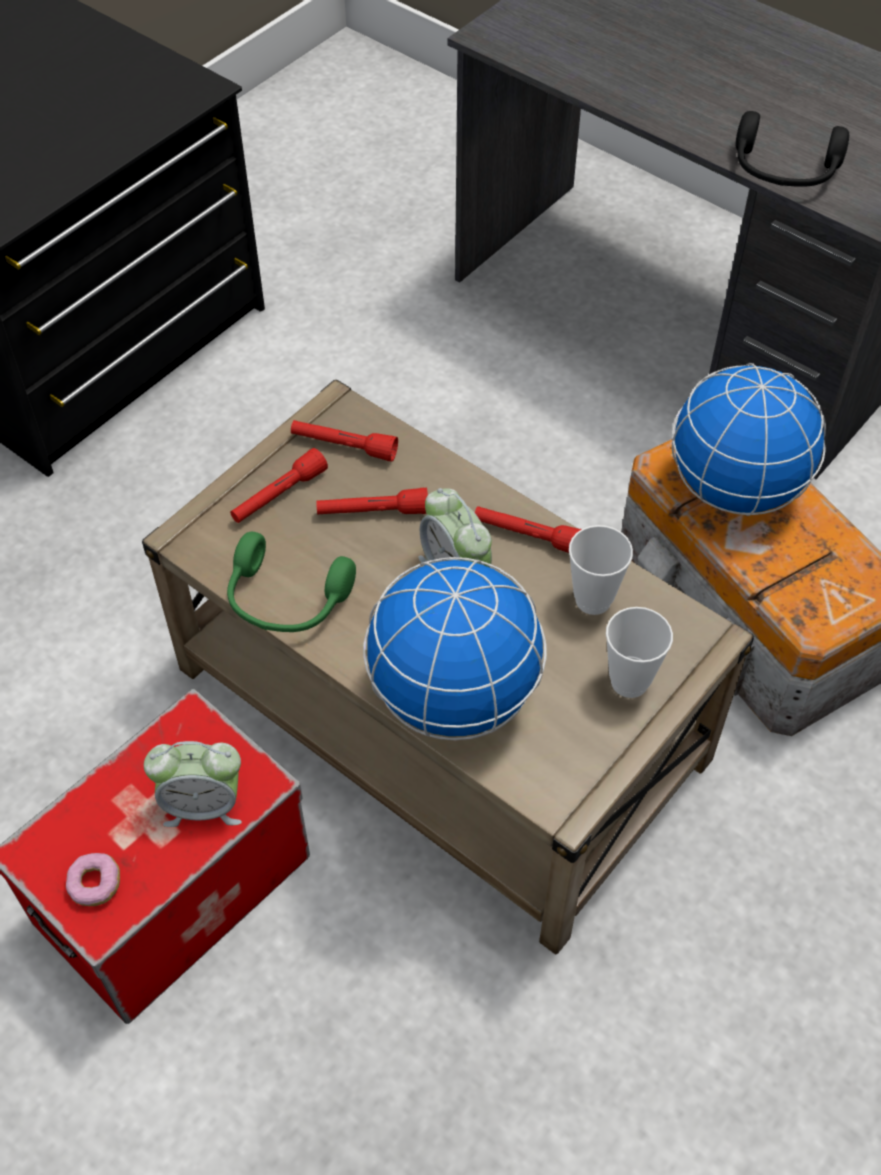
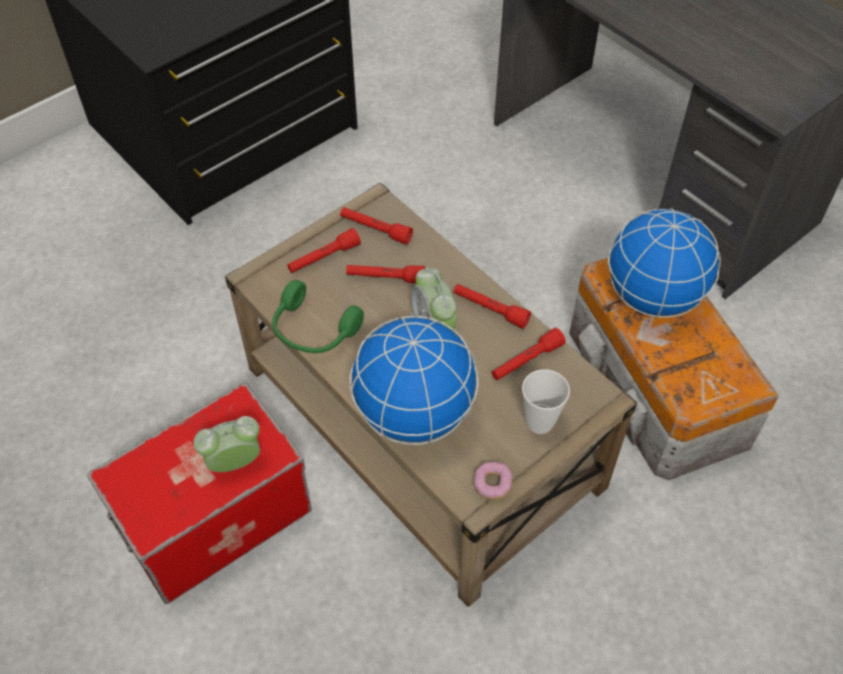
camera: 10 degrees right, 0 degrees up
donut [66,853,120,906] -> donut moved to [473,462,513,500]
alarm clock [144,741,242,827] -> alarm clock turned 150 degrees clockwise [193,416,260,472]
cup [569,525,633,615] -> red flashlight [492,328,566,380]
black headphones [736,111,849,187] -> none

